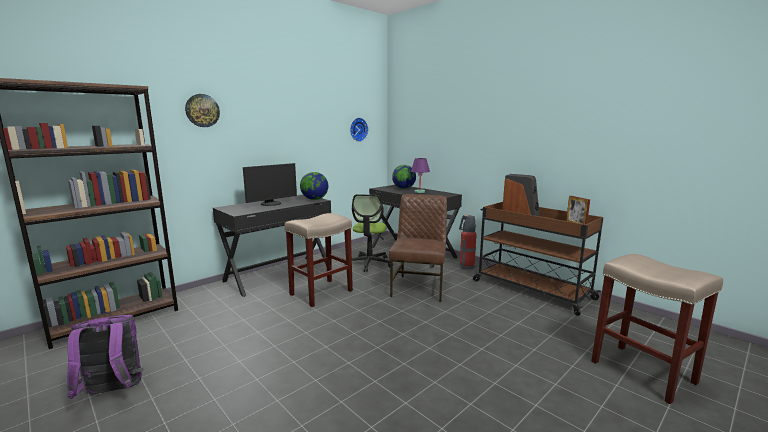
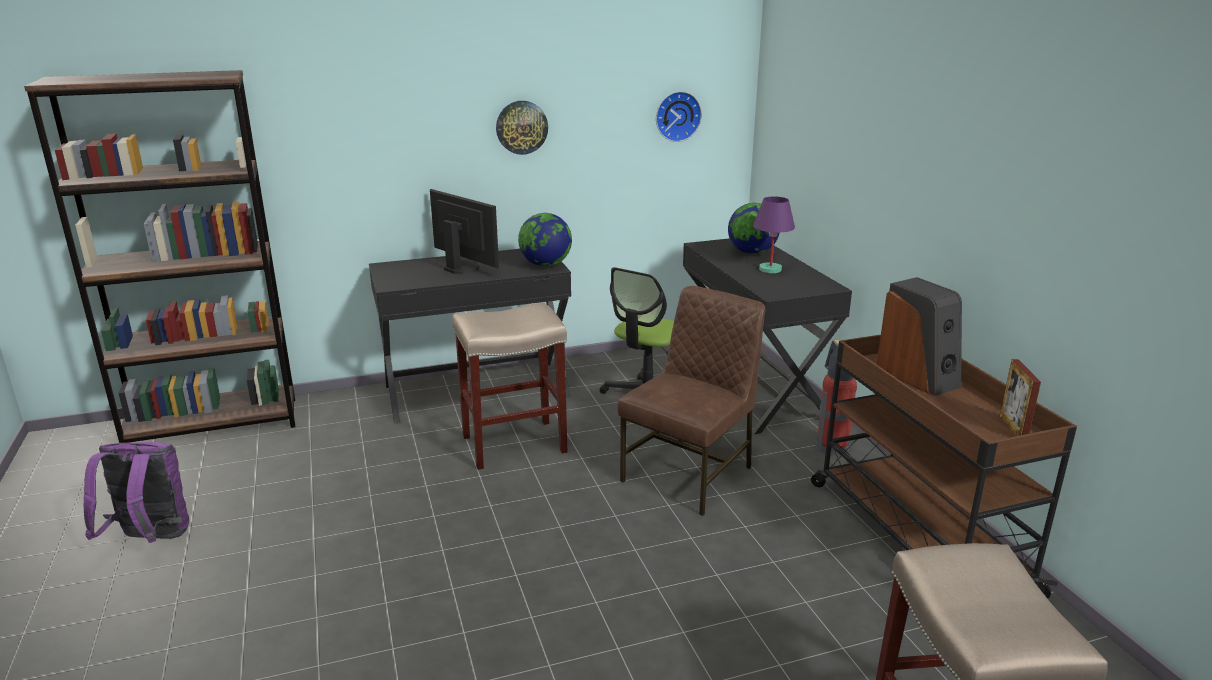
camera: 25 degrees right, 10 degrees up
wall clock [185,94,220,127] -> wall clock moved to [496,101,548,155]
monitor [243,163,297,206] -> monitor turned 120 degrees counterclockwise [430,189,499,274]

